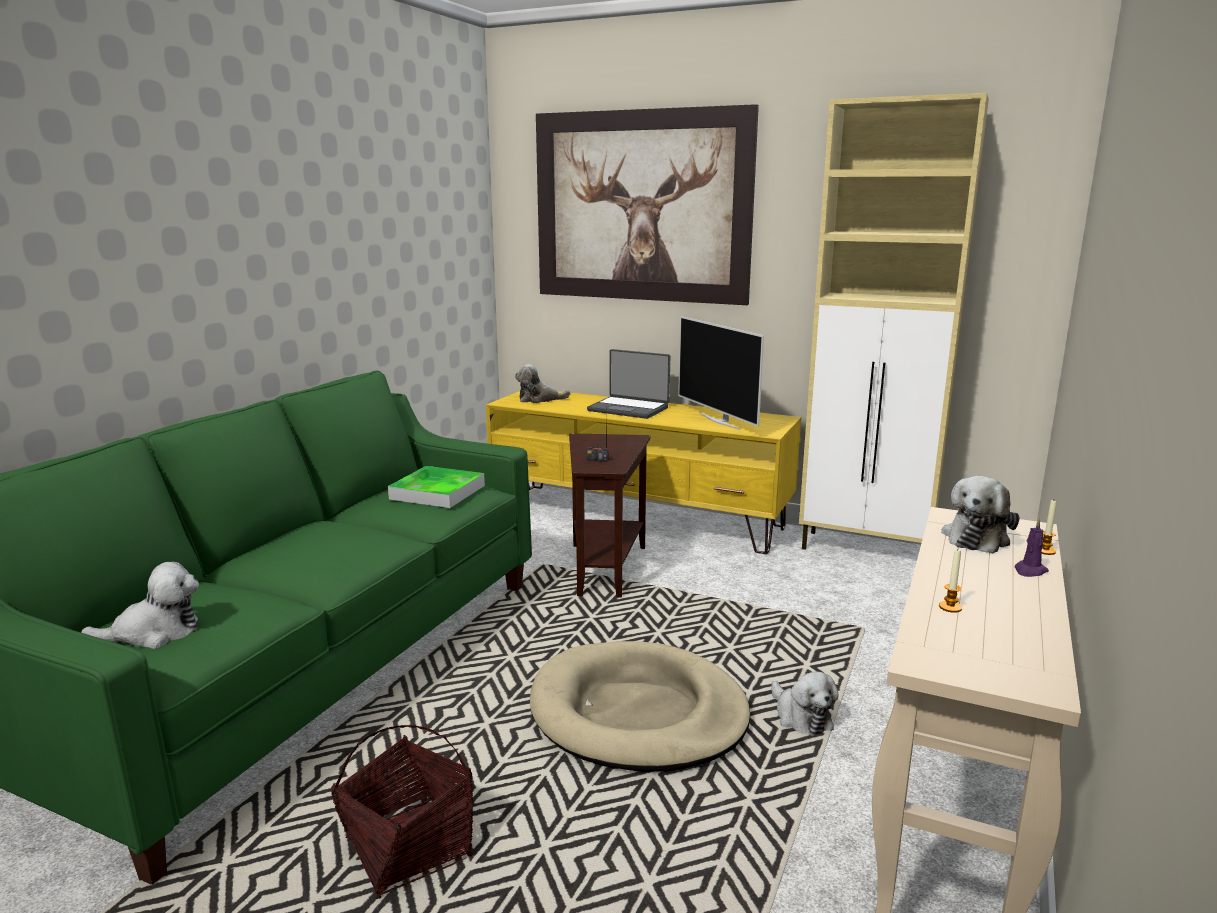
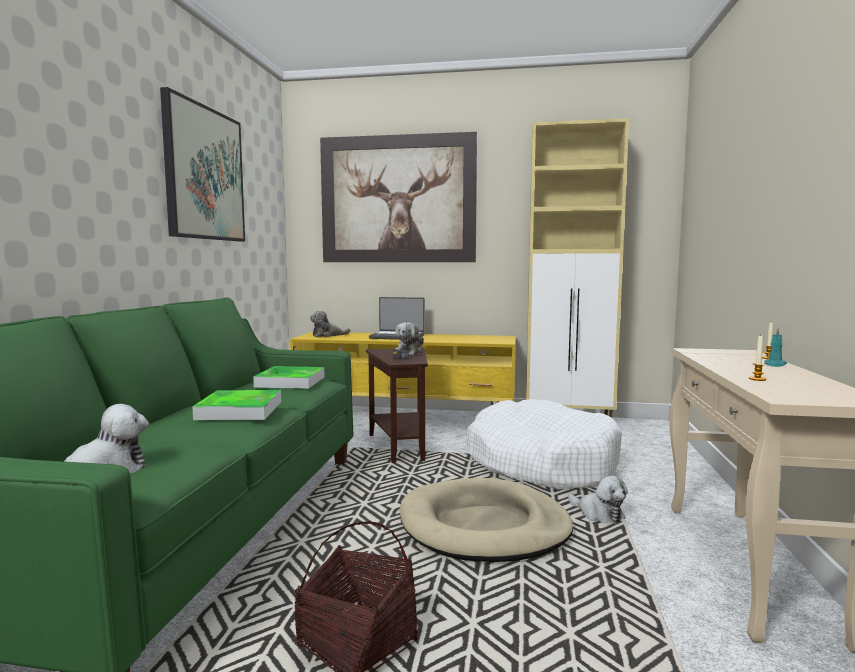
camera: 15 degrees left, 10 degrees down
television [678,316,764,430] -> none
plush toy [941,476,1020,554] -> plush toy moved to [395,322,424,355]
purple candle [1015,518,1049,577] -> turquoise candle [764,328,787,367]
none -> picture [160,87,245,241]
none -> tray [192,390,281,420]
none -> white dog bed [467,399,622,489]

